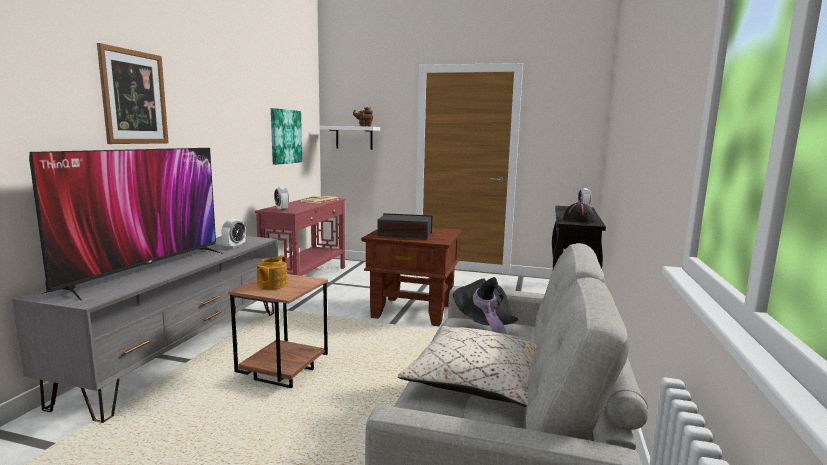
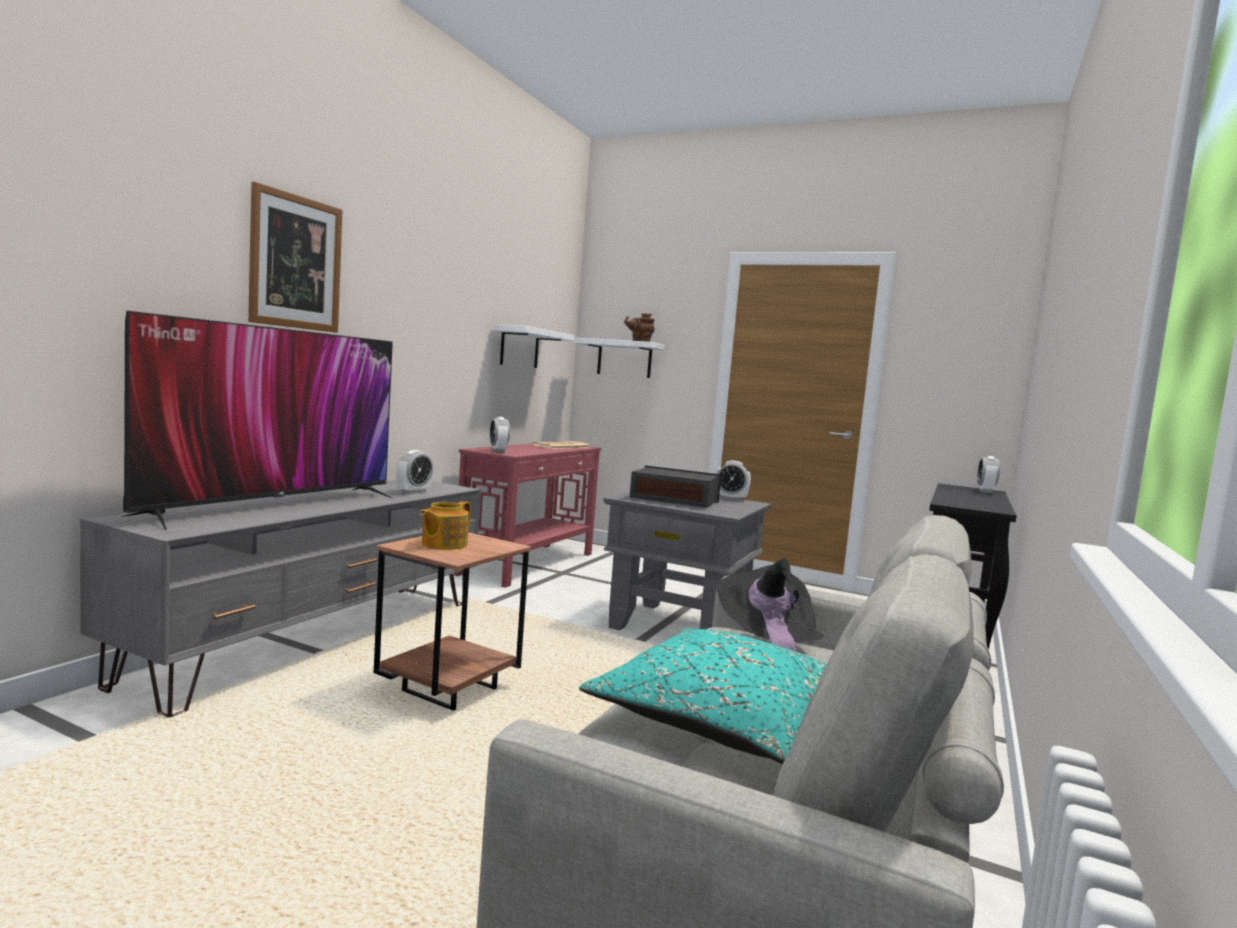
camera: 10 degrees right, 5 degrees down
picture [271,108,302,165] -> white shelf [494,324,574,368]
brown side table [361,228,463,326] -> grey side table [603,492,771,630]
beige pillow [398,326,538,407] -> turquoise pillow [579,628,826,764]
black hat [563,202,595,223] -> none
none -> alarm clock [716,461,751,501]

